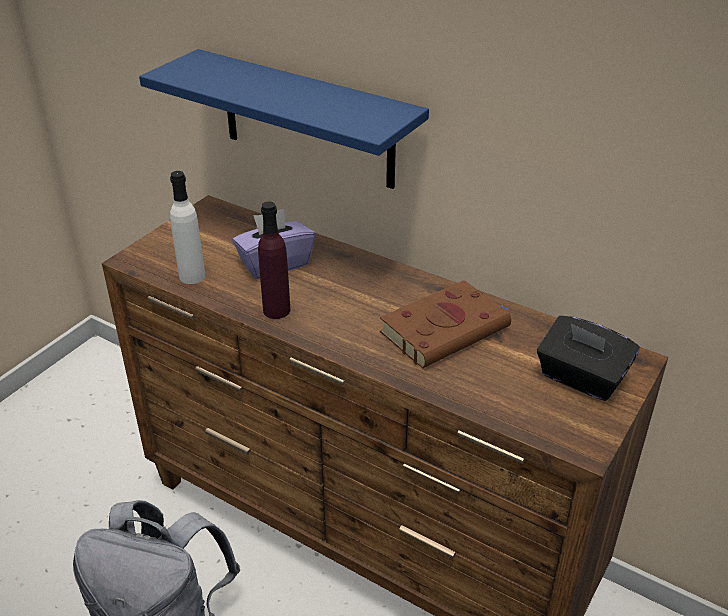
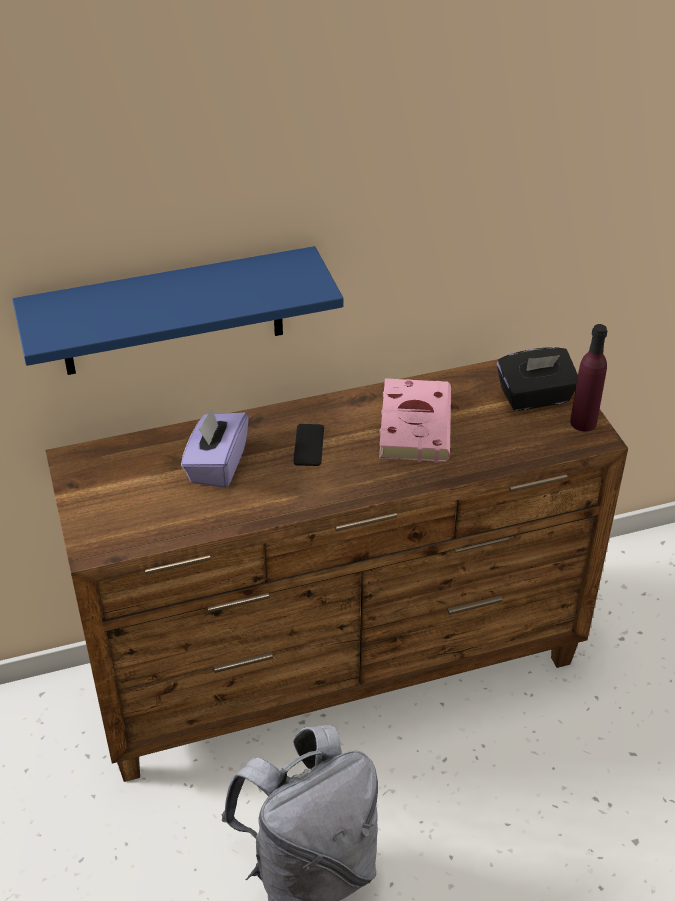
camera: 50 degrees left, 5 degrees up
white bottle [170,171,205,284] -> none
purple bottle [258,201,290,319] -> purple bottle moved to [570,324,607,432]
brown book [380,280,511,368] -> pink book [379,378,451,463]
none -> phone [293,424,324,466]

